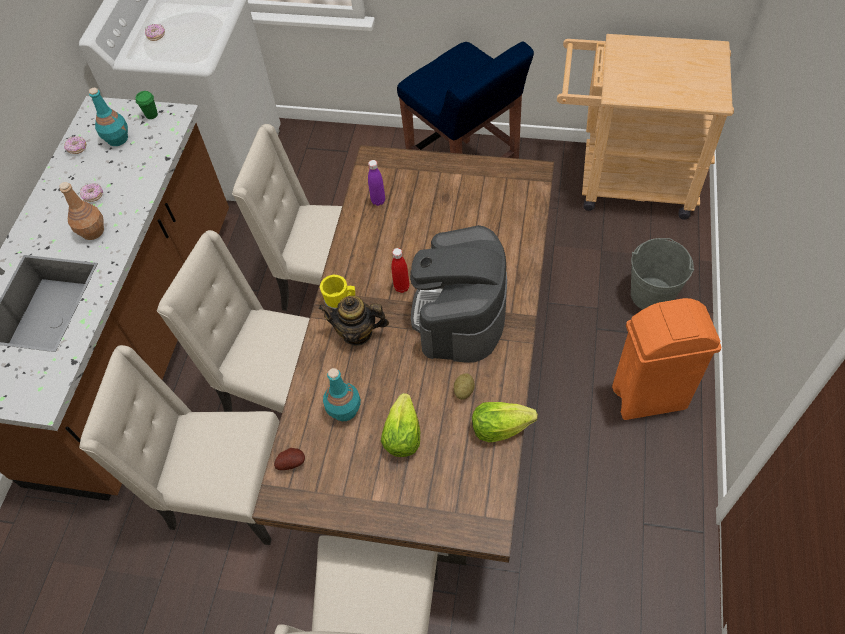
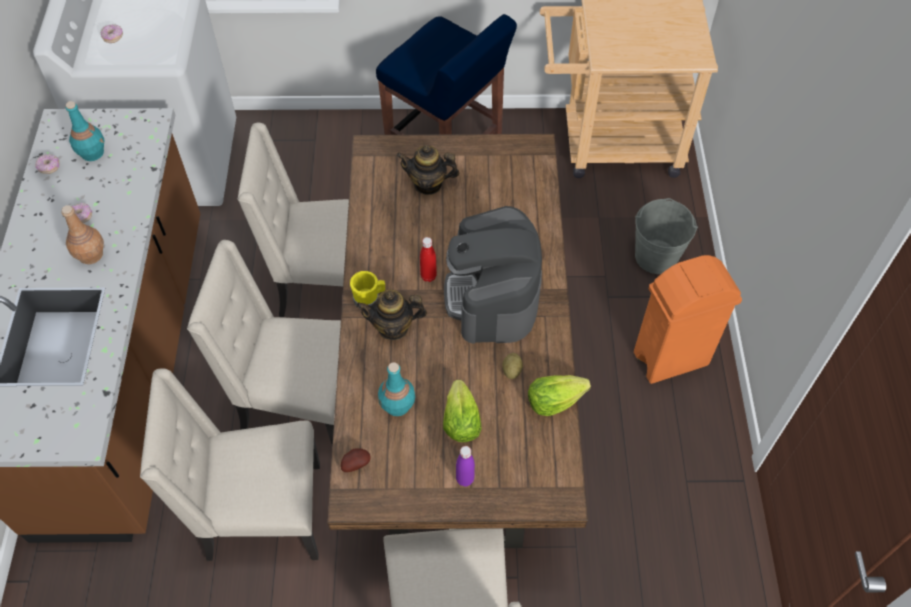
camera: 15 degrees left, 0 degrees up
green cup [136,91,158,119] -> none
purple bottle [368,160,385,206] -> purple bottle moved to [456,446,475,487]
none -> teapot [397,145,459,195]

